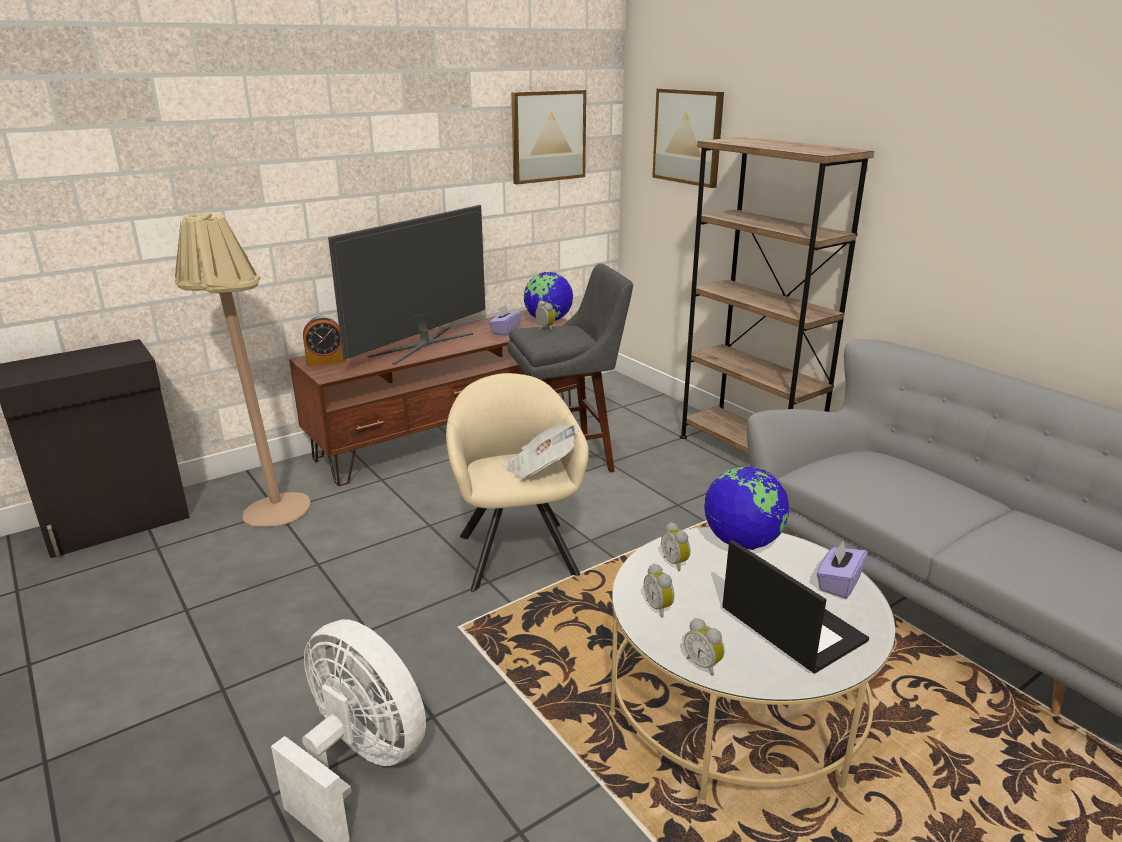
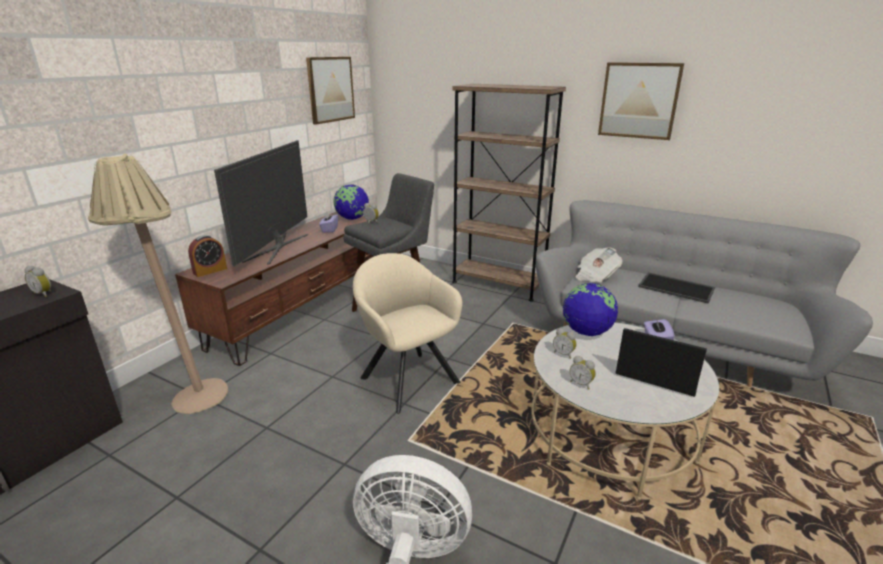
camera: 25 degrees left, 0 degrees up
newspaper [503,423,579,480] -> newspaper moved to [576,247,622,283]
picture [652,88,724,188] -> picture moved to [598,62,684,140]
alarm clock [684,618,724,676] -> alarm clock moved to [24,266,51,297]
none -> tray [638,272,715,304]

